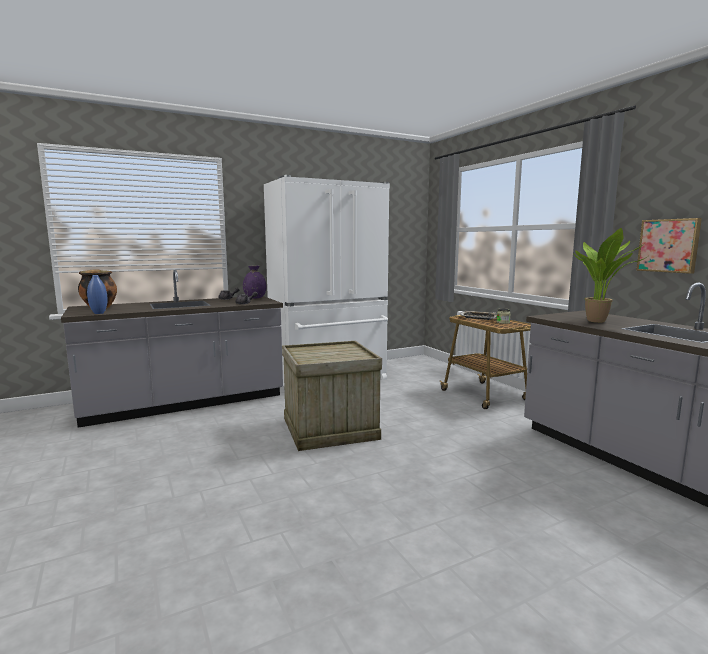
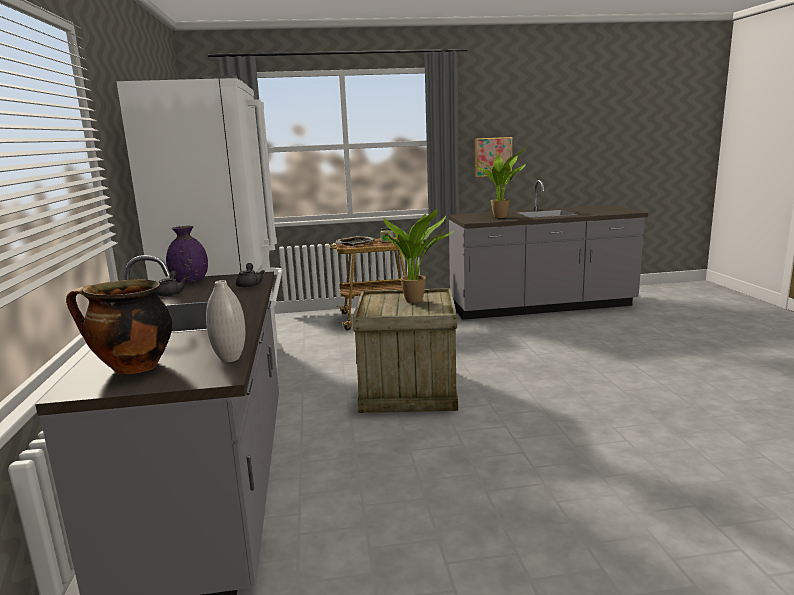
camera: 70 degrees left, 5 degrees up
blue vase [87,275,107,314] -> white vase [206,280,245,362]
none -> potted plant [384,209,454,303]

